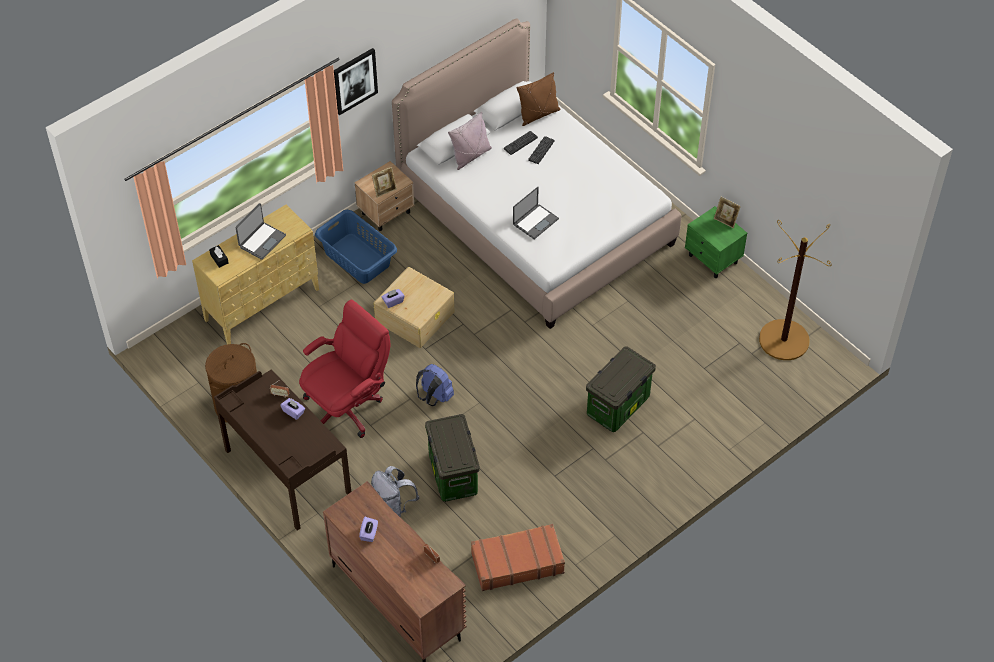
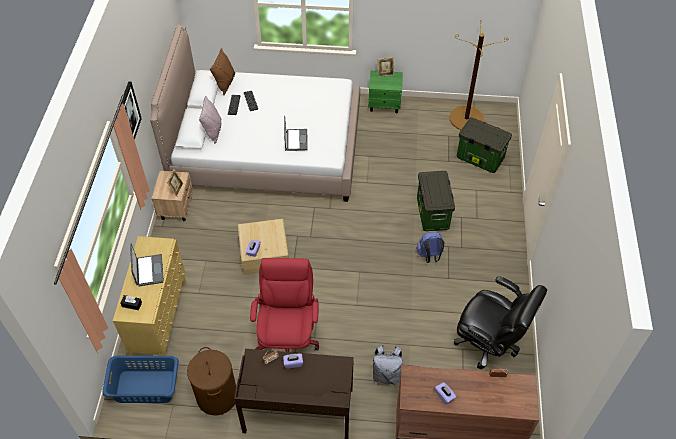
camera: 45 degrees left, 0 degrees up
blue laundry basket [315,210,397,284] -> blue laundry basket moved to [102,356,179,403]
blue backpack [416,364,454,406] -> blue backpack moved to [417,232,444,263]
storage box [425,414,480,502] -> storage box moved to [457,117,512,173]
brown suitcase [471,524,565,591] -> black office chair [454,276,547,369]

